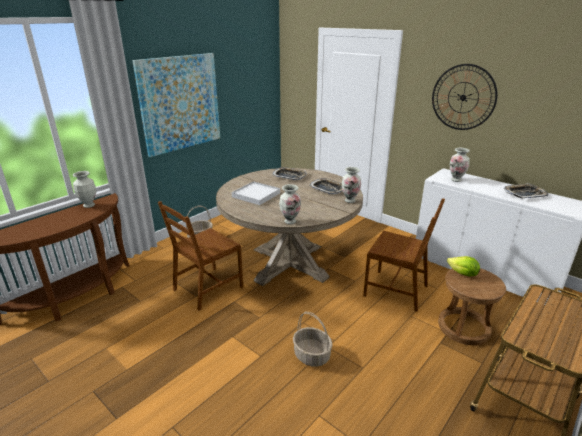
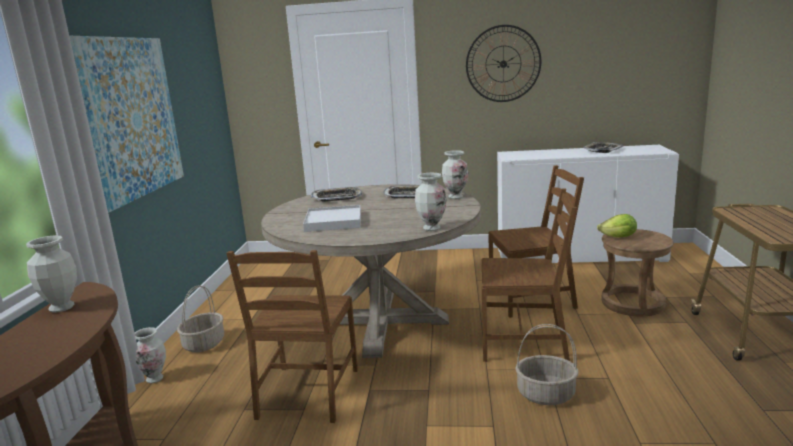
camera: 35 degrees left, 10 degrees down
vase [450,148,470,182] -> vase moved to [135,327,166,383]
none -> brown chair [482,189,577,362]

